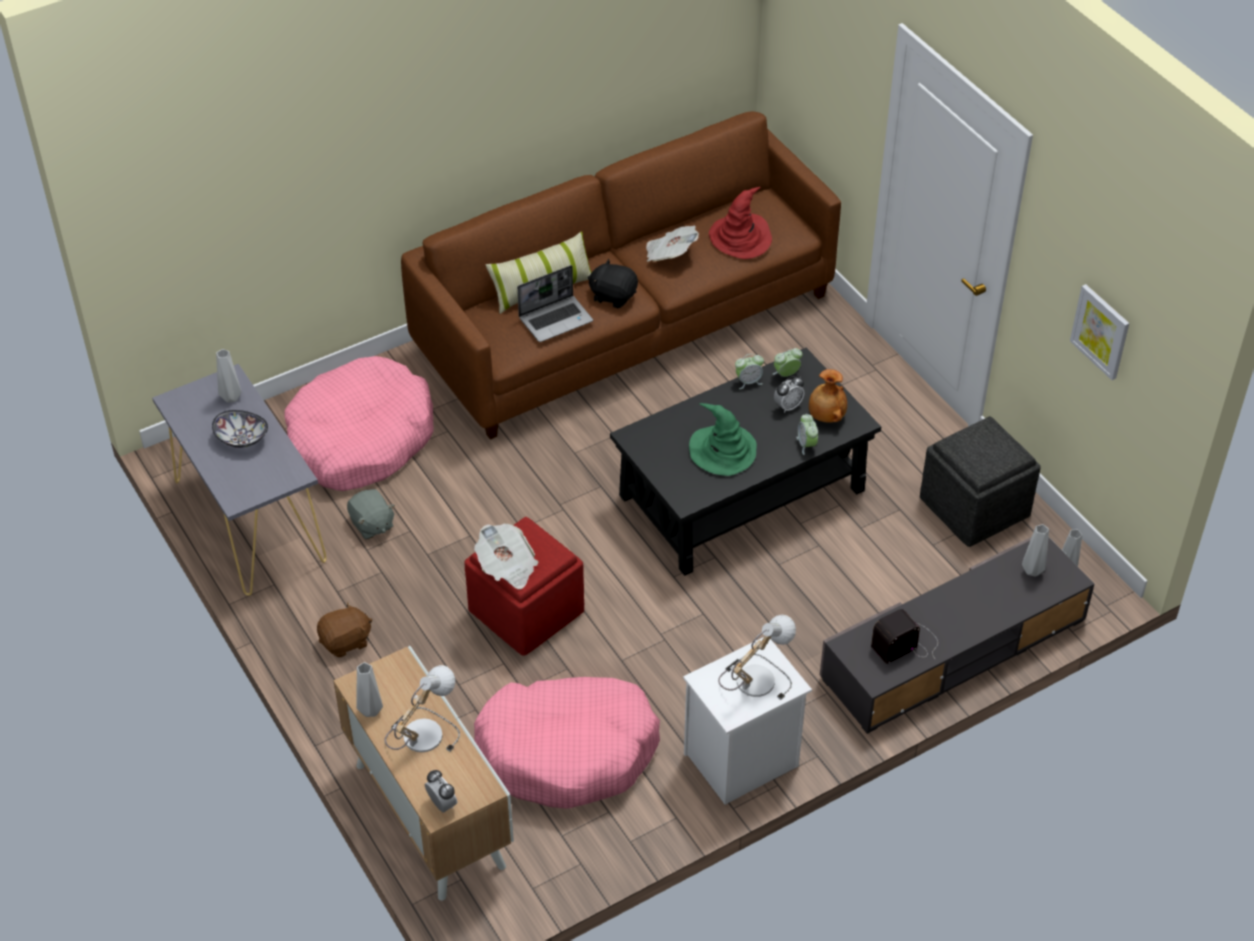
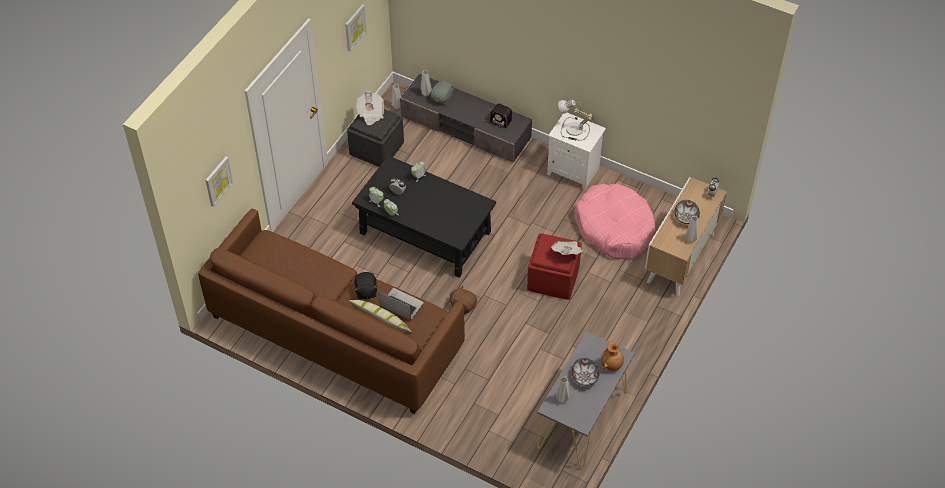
camera: 120 degrees left, 5 degrees up
pink dog bed [285,356,434,491] -> none
brown plush toy [317,602,372,657] -> brown plush toy moved to [450,285,477,314]
grey plush toy [347,489,395,540] -> grey plush toy moved to [431,80,455,105]
table lamp [385,665,460,752] -> bowl [674,200,700,224]
newspaper [646,226,699,262] -> newspaper moved to [356,91,384,125]
green hat [689,403,757,476] -> none
red hat [709,187,772,259] -> none
brown vase [809,369,847,423] -> brown vase moved to [601,341,624,371]
none -> picture [205,156,234,207]

